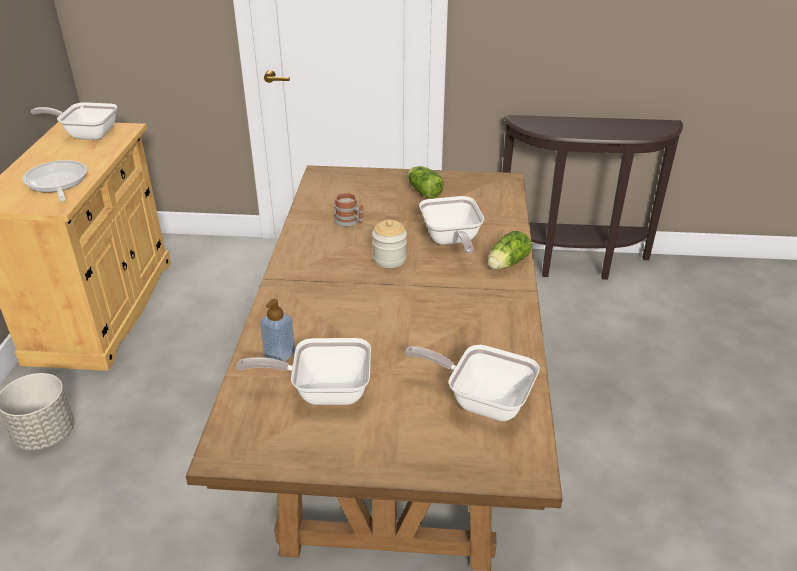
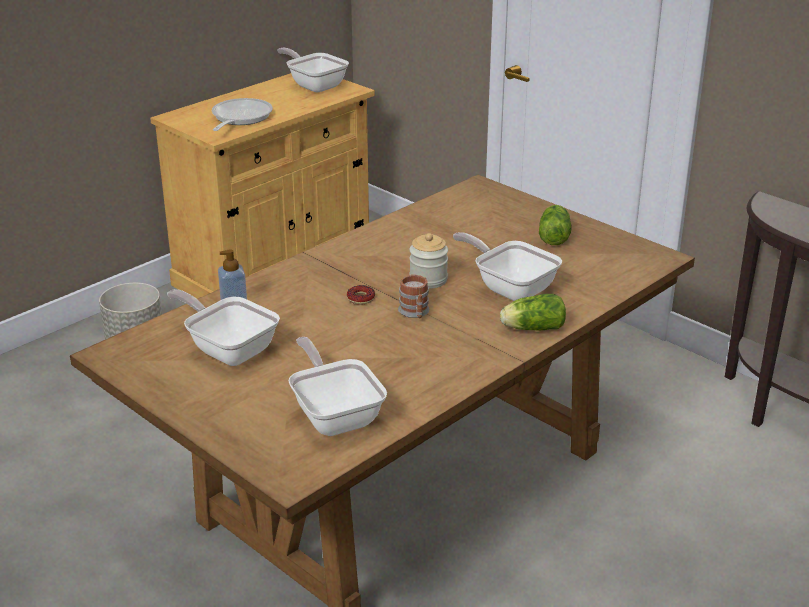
camera: 40 degrees right, 5 degrees down
mug [335,193,364,227] -> mug moved to [398,274,430,318]
frying pan [419,196,484,254] -> frying pan turned 105 degrees clockwise [453,232,562,301]
none -> donut [347,285,375,305]

